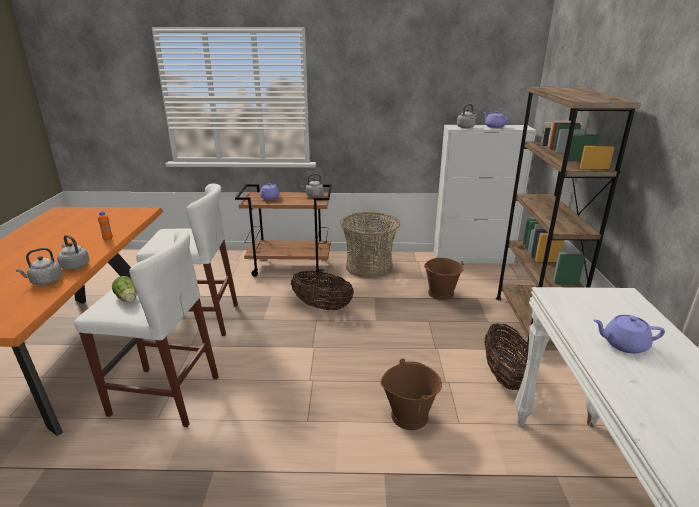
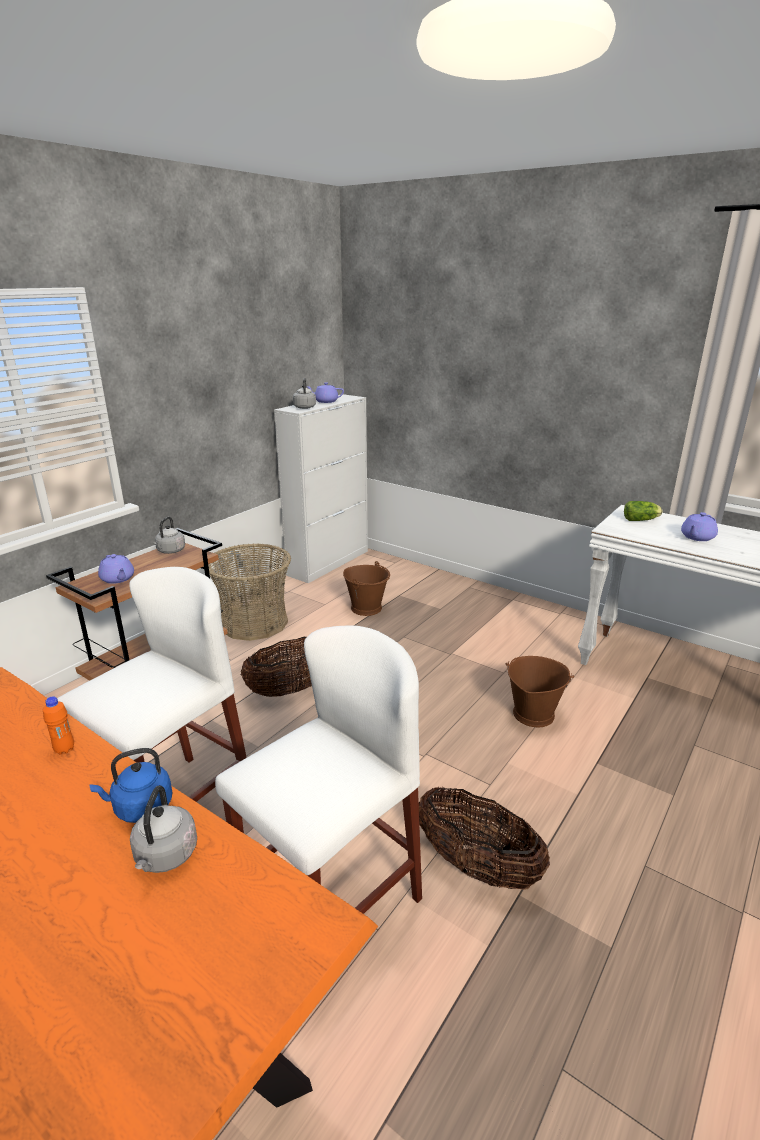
camera: 55 degrees left, 0 degrees up
grey kettle [57,235,89,270] -> blue kettle [89,748,172,823]
lettuce [112,276,137,302] -> lettuce moved to [624,501,663,521]
basket [485,323,529,390] -> basket moved to [419,787,550,890]
brown bookcase [496,87,641,346] -> none

